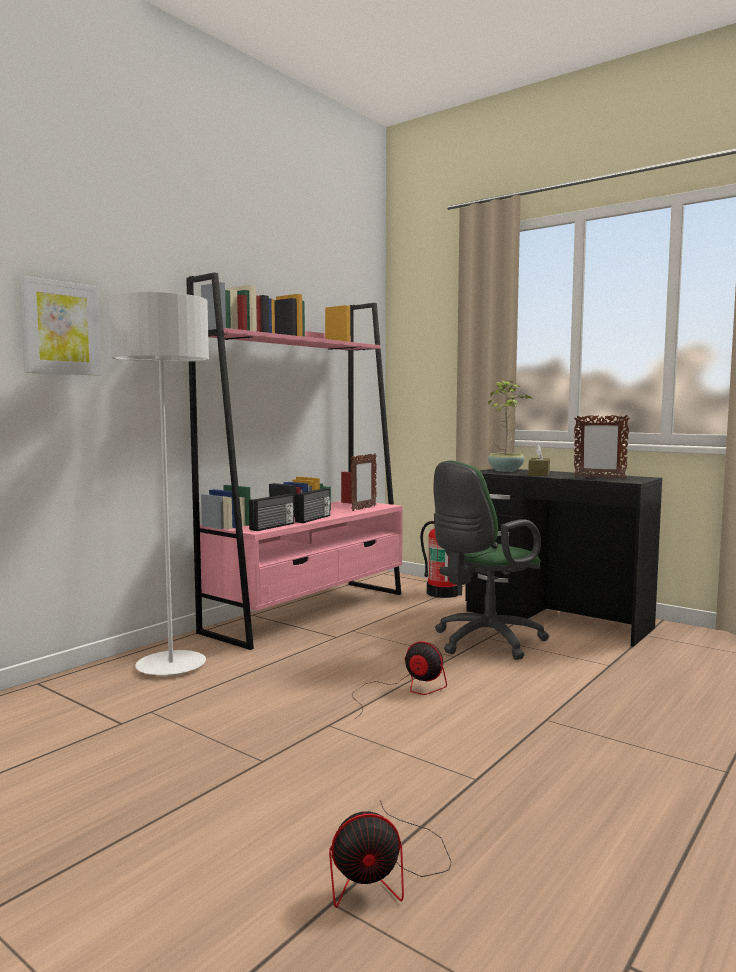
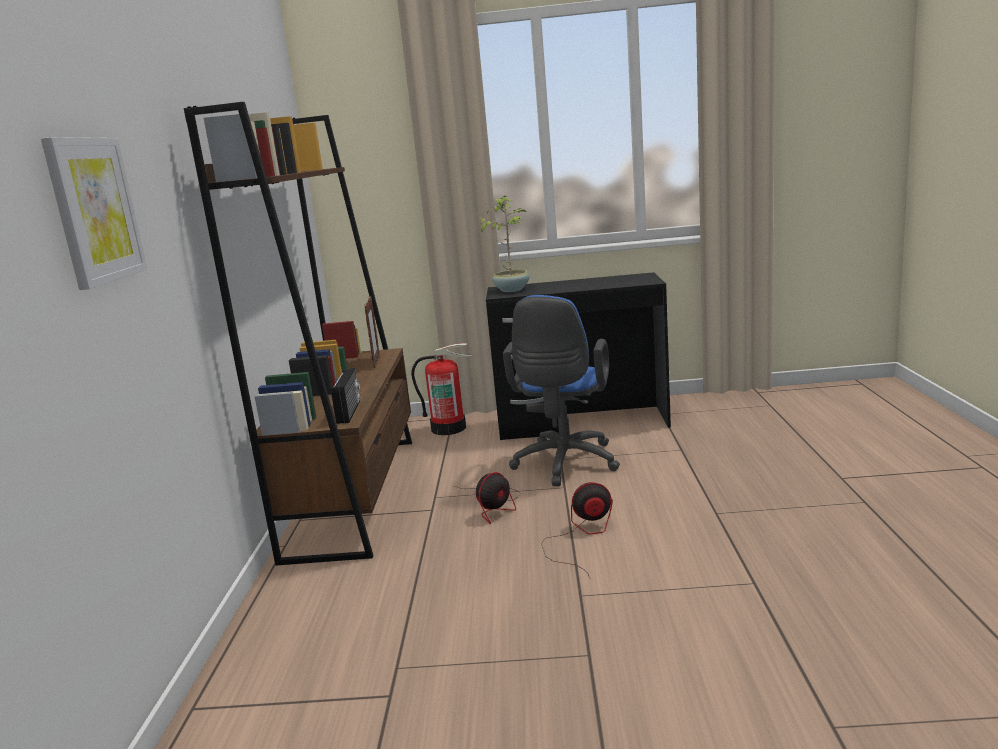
camera: 35 degrees left, 10 degrees up
grey floor lamp [109,292,209,676] -> none
pink bookcase [186,272,403,650] -> brown bookcase [184,102,412,566]
radio [295,488,330,523] -> none
fan [329,800,451,908] -> fan moved to [455,472,521,524]
green office chair [434,461,549,660] -> blue office chair [503,295,620,486]
brown tissue box [528,445,550,476] -> none
picture frame [574,415,629,480] -> none

